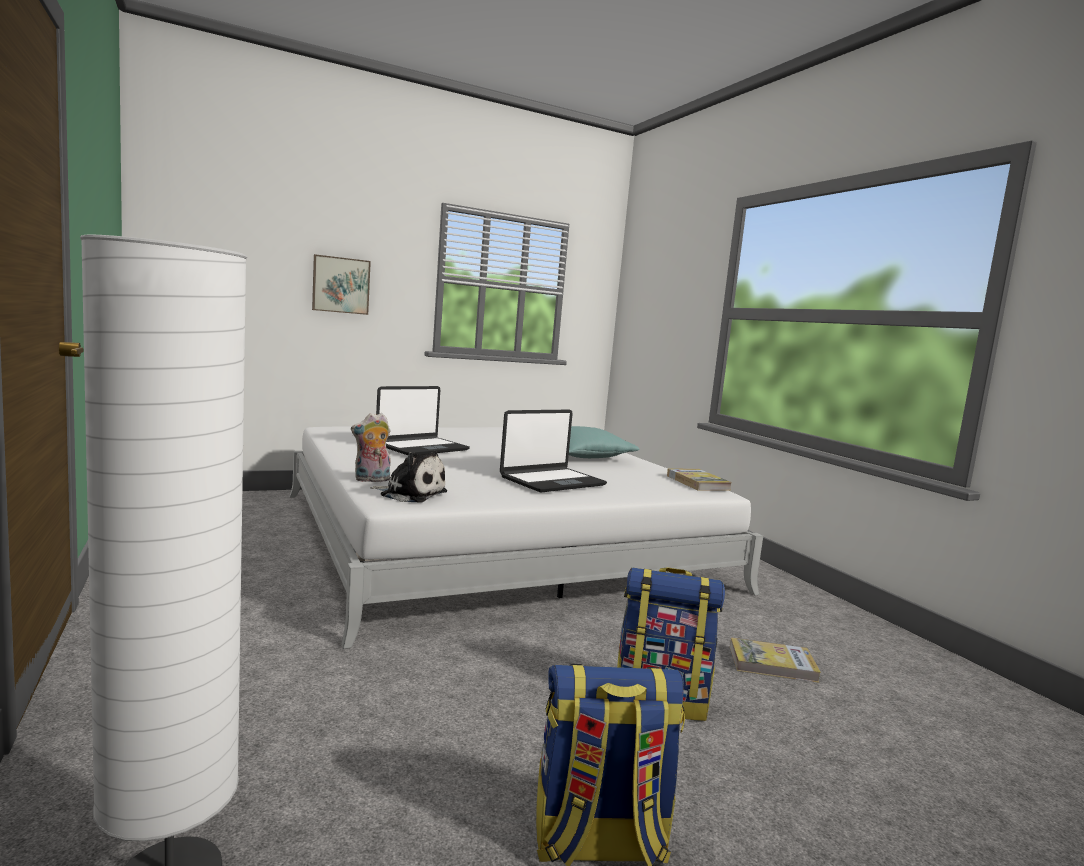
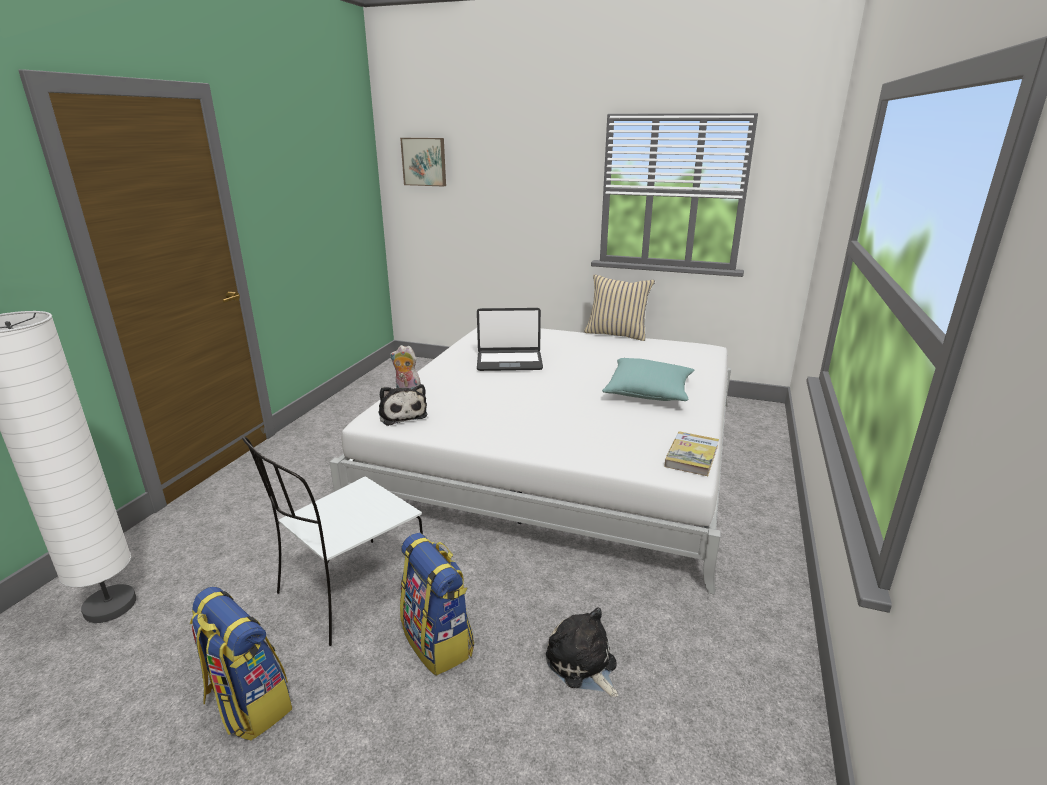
camera: 45 degrees right, 15 degrees up
picture [312,254,371,315] -> picture moved to [400,138,446,187]
laptop [500,410,607,493] -> none
book [730,638,821,683] -> plush toy [546,608,618,697]
none -> white chair [242,437,423,646]
none -> beige pillow [584,275,655,341]

